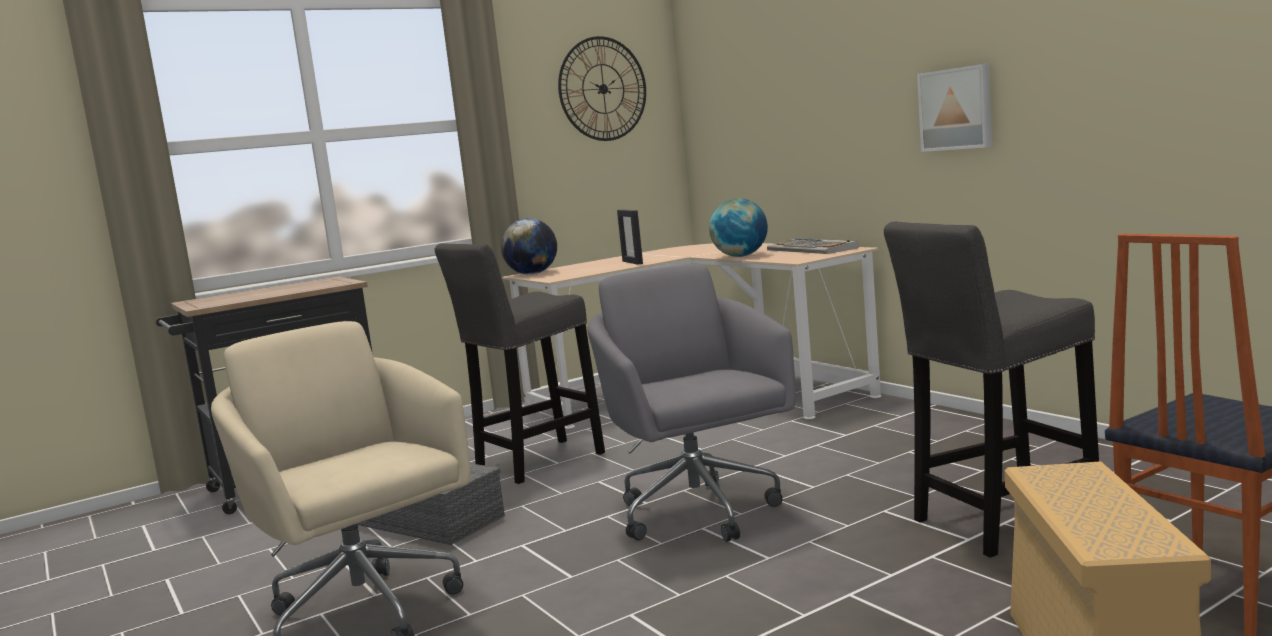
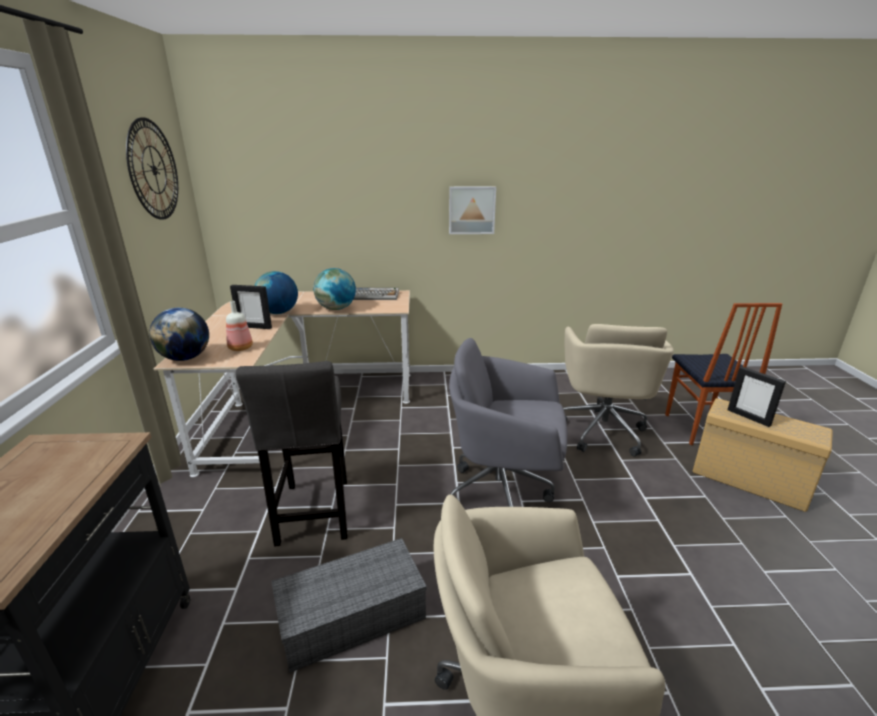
camera: 60 degrees left, 15 degrees up
grey stool [884,222,1099,557] -> beige office chair [563,324,674,457]
none -> bottle [226,301,253,351]
none -> globe [254,271,298,314]
none -> picture frame [727,367,786,427]

